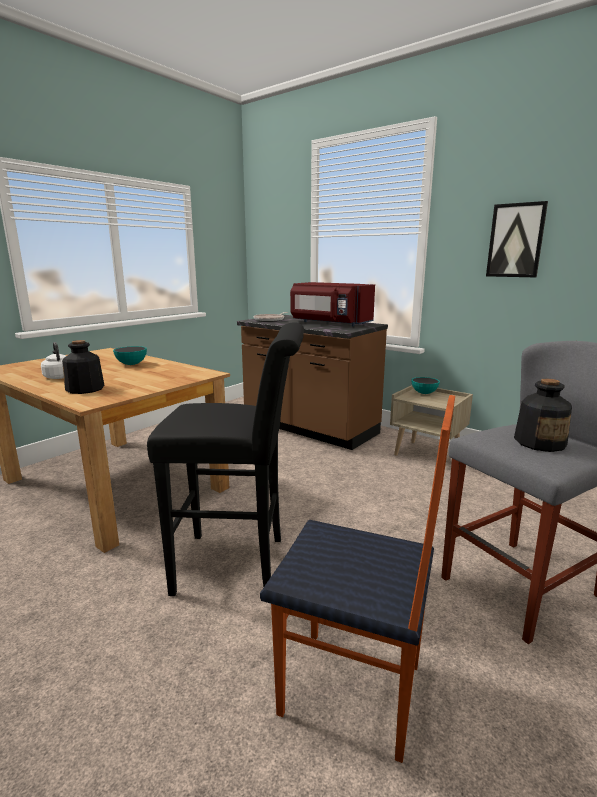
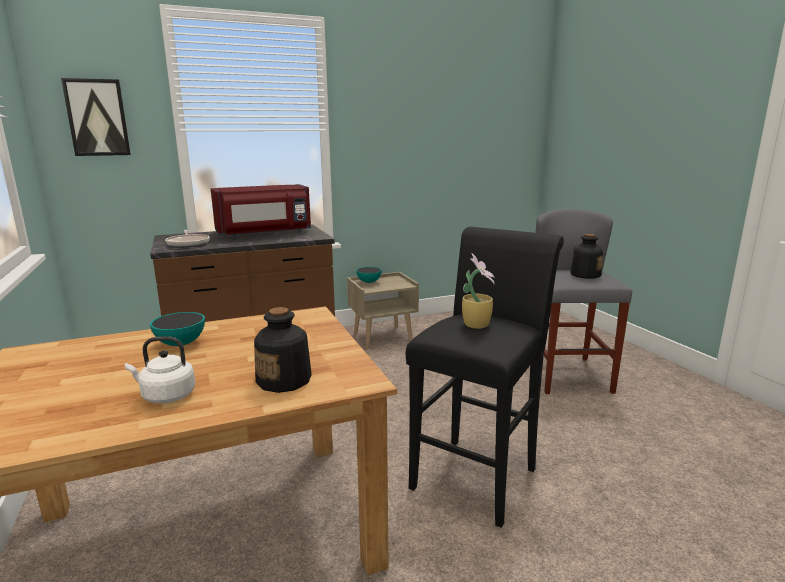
camera: 60 degrees left, 0 degrees up
chair [260,395,455,763] -> none
picture [486,201,548,277] -> picture moved to [61,78,131,156]
none -> potted plant [462,253,495,329]

